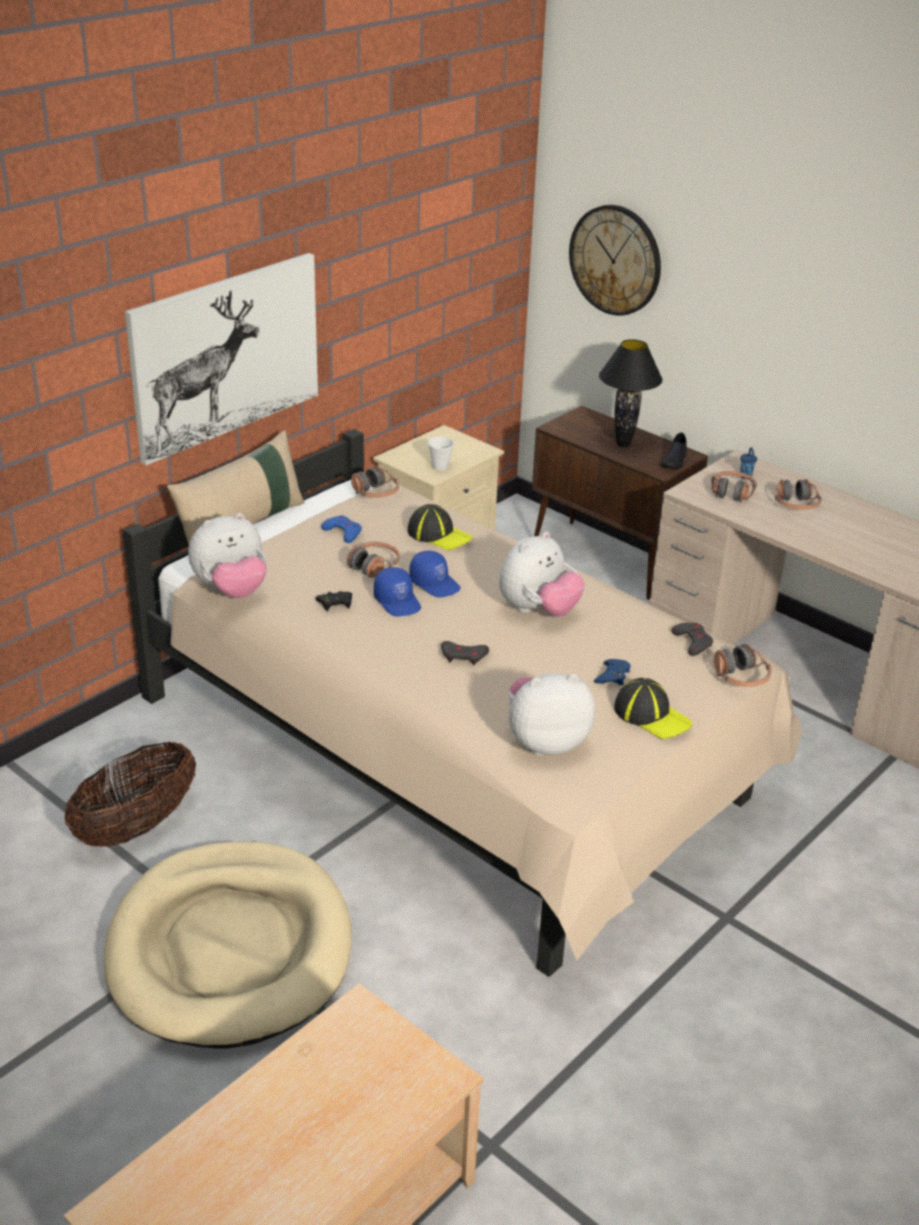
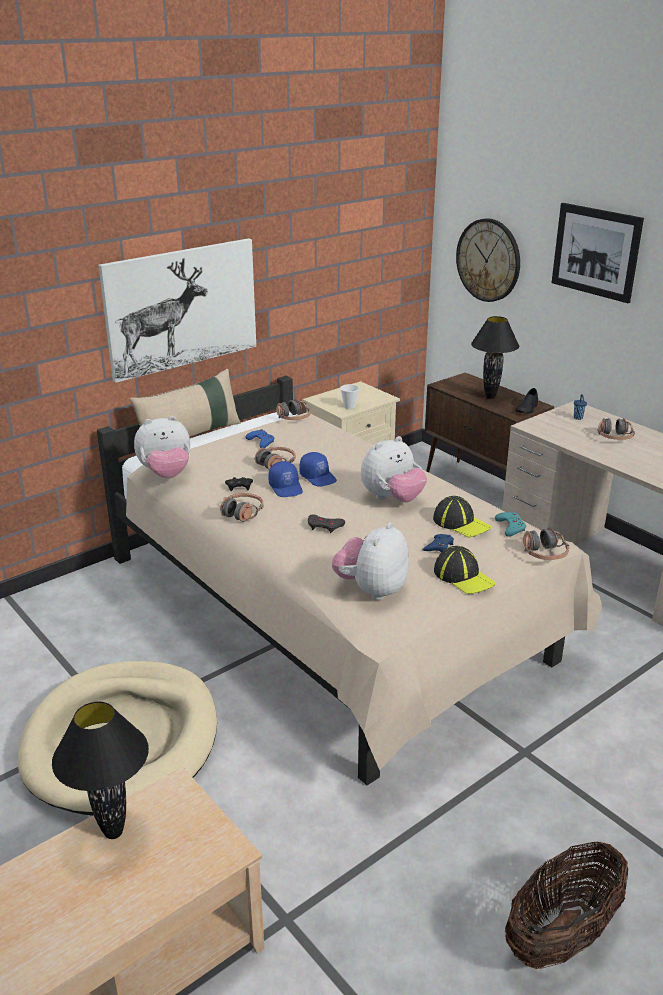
camera: 10 degrees right, 5 degrees down
basket [65,741,196,847] -> basket moved to [505,841,628,969]
cap [408,504,472,551] -> cap moved to [433,496,491,537]
plush toy [508,673,595,755] -> plush toy turned 60 degrees counterclockwise [332,522,409,600]
grey game controller [671,623,713,656] -> turquoise game controller [495,512,526,537]
headphones [711,471,757,502] -> headphones moved to [220,493,264,522]
none -> black table lamp [52,702,149,839]
none -> picture [552,203,644,303]

